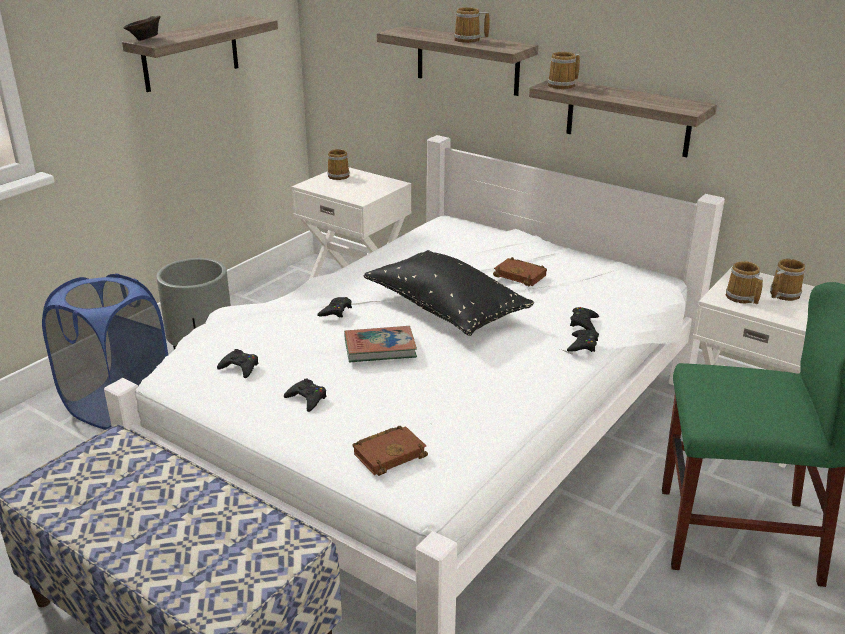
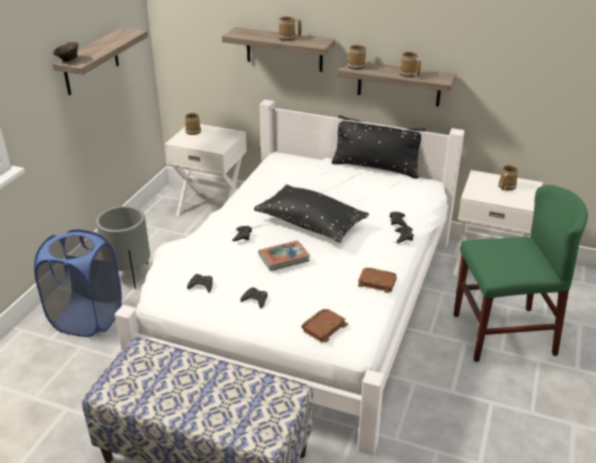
camera: 15 degrees left, 5 degrees up
brown book [493,257,547,287] -> brown book moved to [358,267,397,293]
mug [726,261,763,304] -> mug moved to [399,52,421,78]
none -> black pillow [332,115,426,179]

